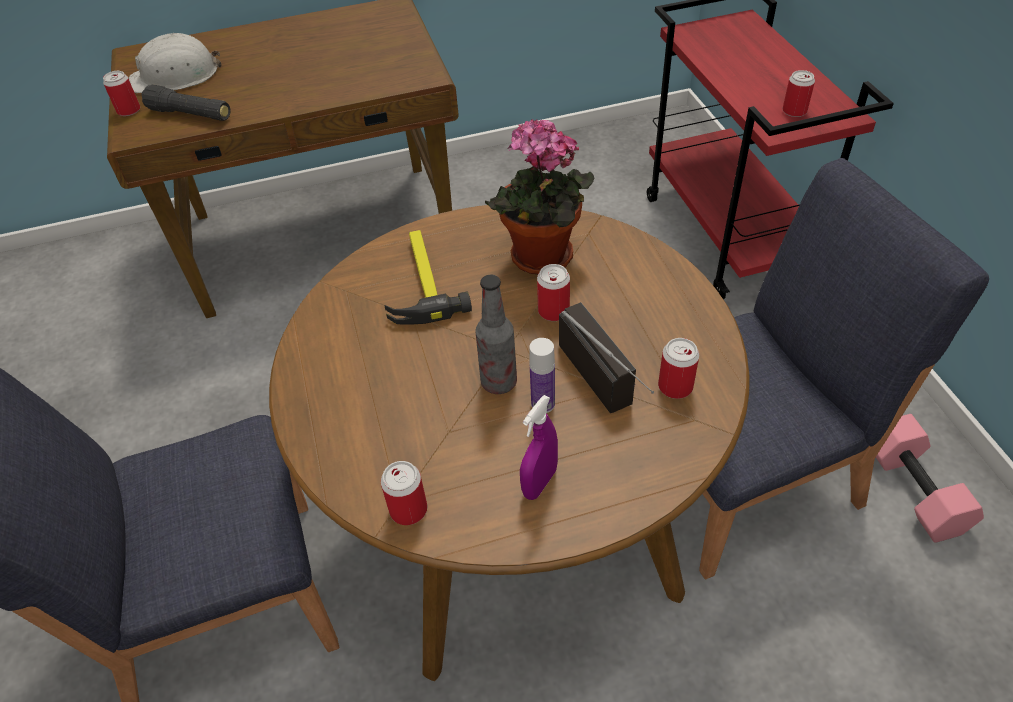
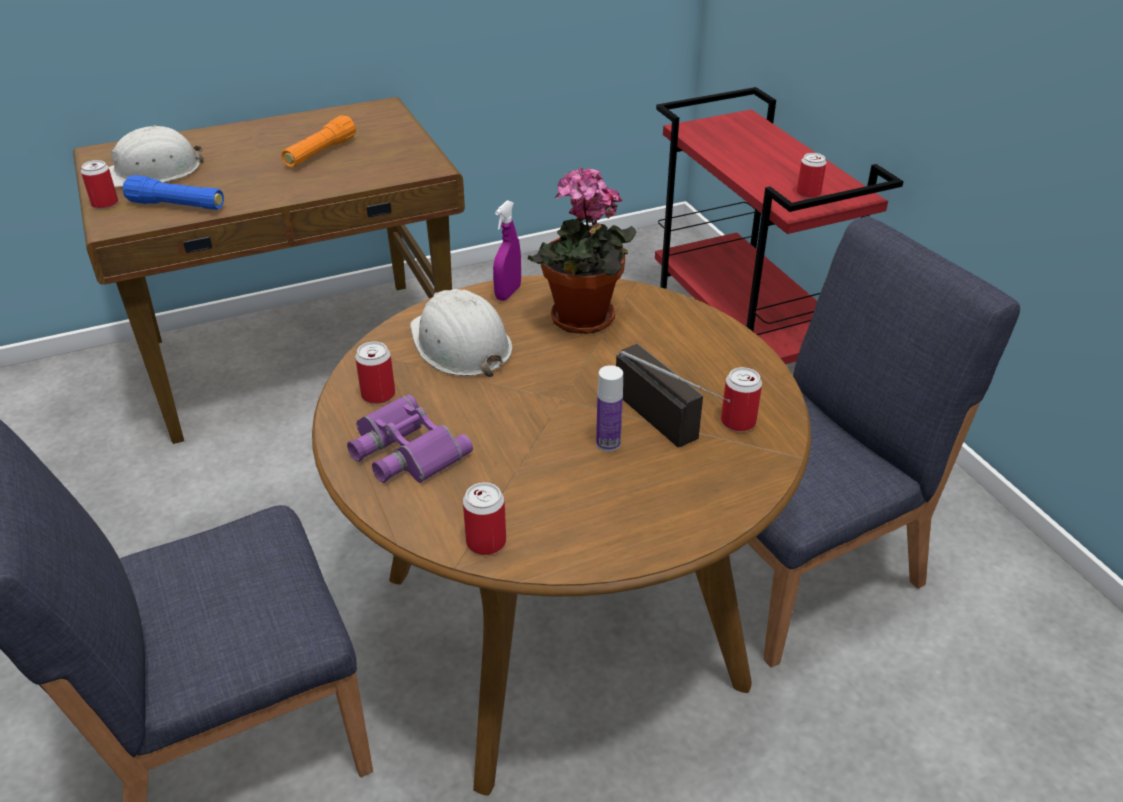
camera: 10 degrees left, 10 degrees down
black flashlight [142,85,231,121] -> blue flashlight [123,175,224,210]
hammer [384,230,472,325] -> white hard hat [410,289,512,377]
bottle [476,275,517,394] -> none
purple spray bottle [520,395,558,500] -> purple spray bottle moved to [493,201,521,301]
can [537,264,570,321] -> can moved to [355,342,395,404]
pink dumbbell [876,414,984,543] -> none
none -> orange flashlight [282,116,356,167]
none -> purple binoculars [347,395,473,483]

